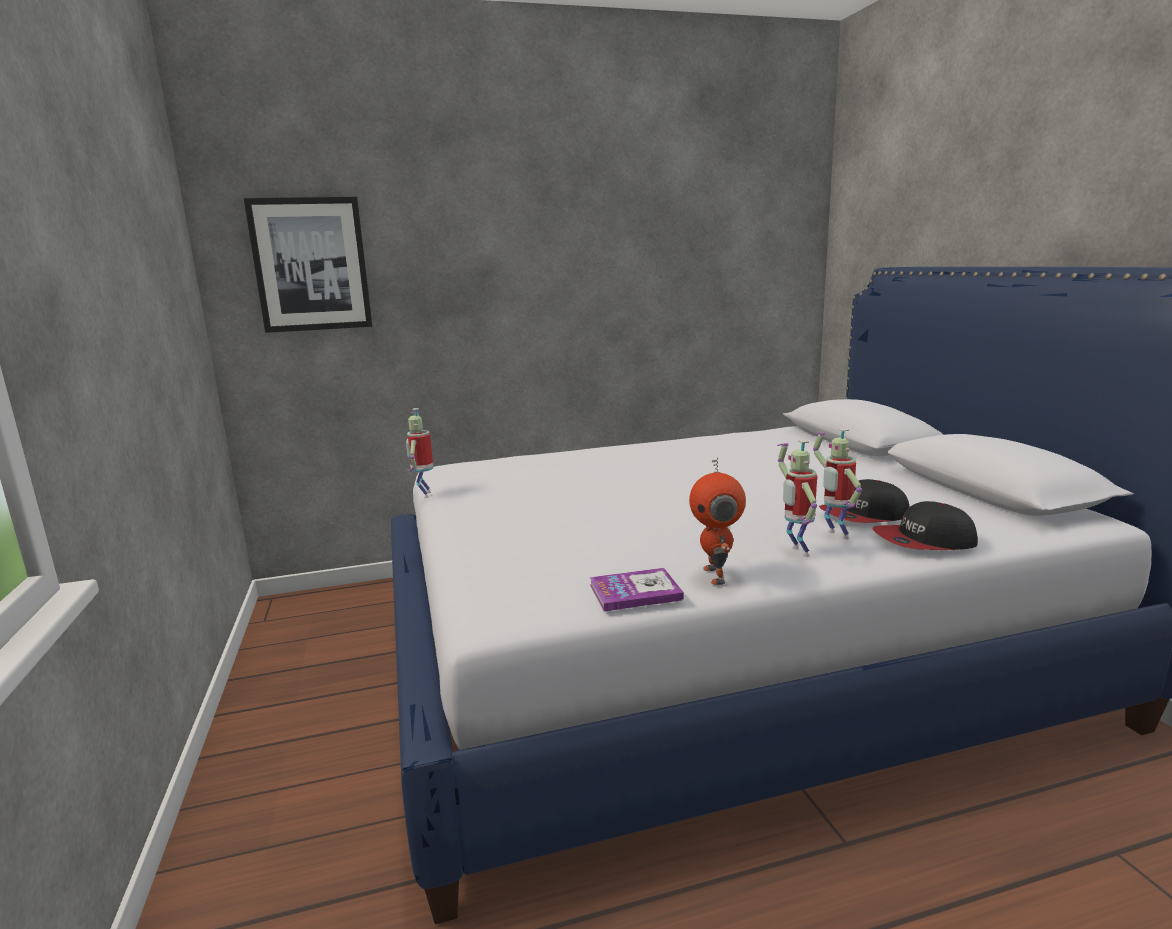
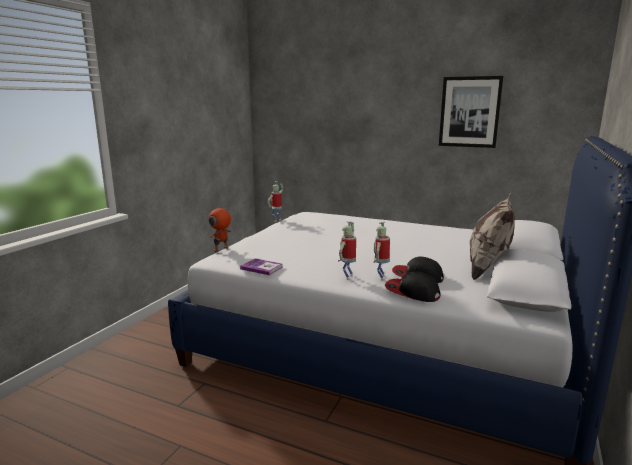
camera: 40 degrees right, 0 degrees up
picture [244,197,372,333] -> picture moved to [439,76,503,148]
toy robot [689,457,746,585] -> toy robot moved to [209,204,231,252]
none -> pillow [470,192,515,281]

